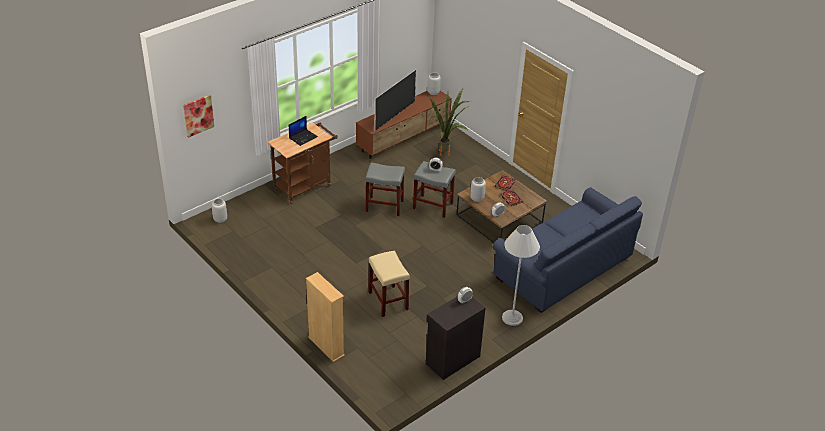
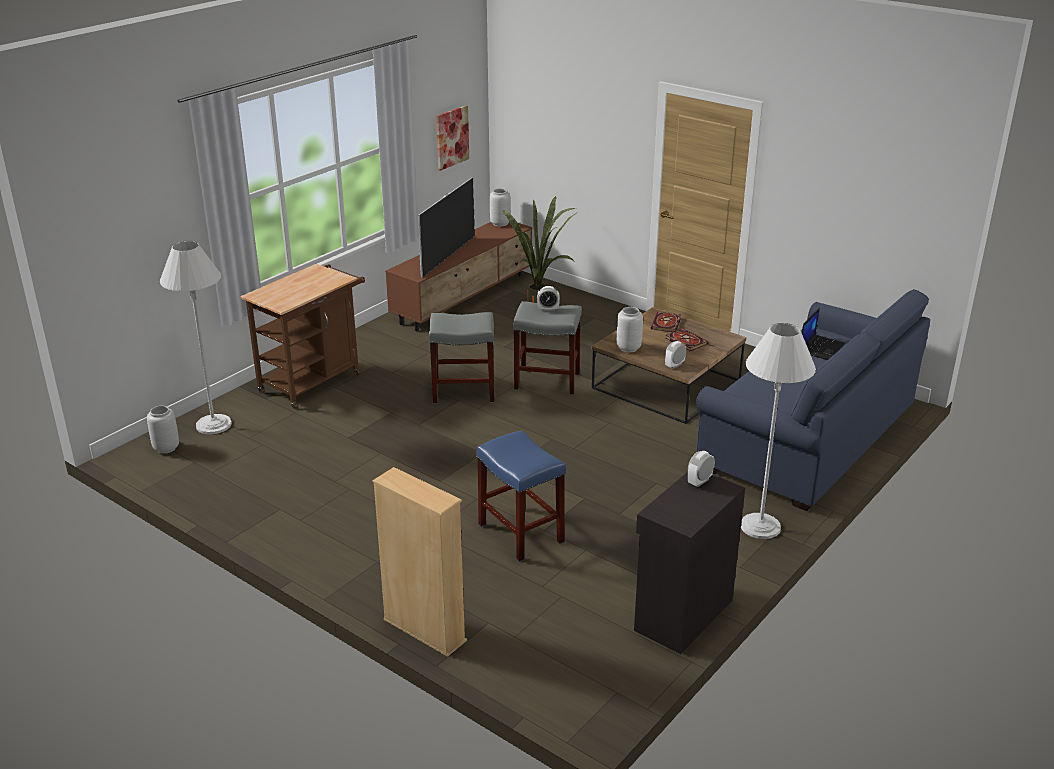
camera: 10 degrees left, 10 degrees down
picture [183,95,214,138] -> picture moved to [436,105,469,171]
laptop [289,116,318,146] -> laptop moved to [802,308,845,360]
beige stool [368,251,410,318] -> blue stool [477,430,566,562]
none -> white floor lamp [160,241,232,434]

